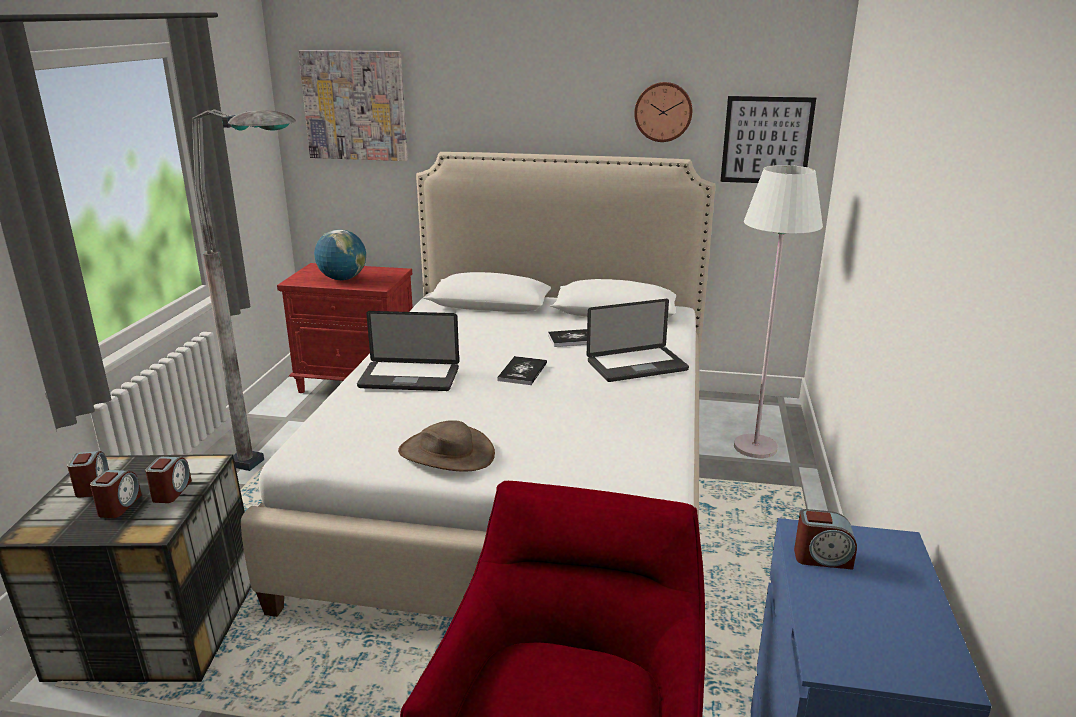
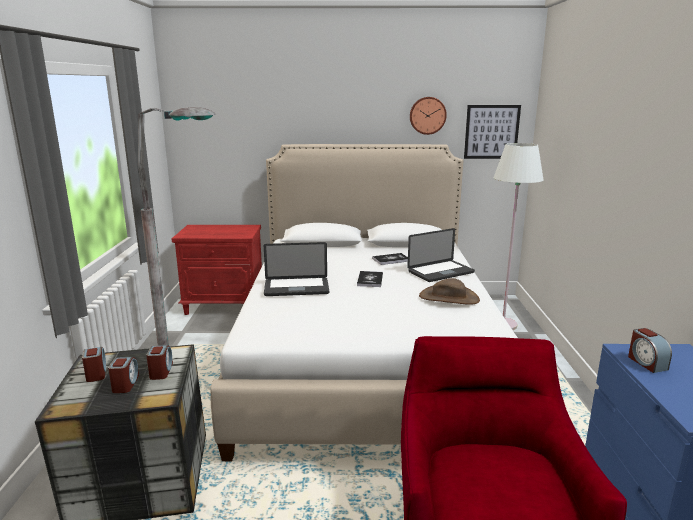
camera: 10 degrees left, 5 degrees down
picture [298,50,408,161] -> none
globe [314,229,366,281] -> none
brown hat [398,420,495,472] -> brown hat moved to [419,278,480,305]
alarm clock [794,509,857,570] -> alarm clock turned 75 degrees clockwise [628,328,672,373]

